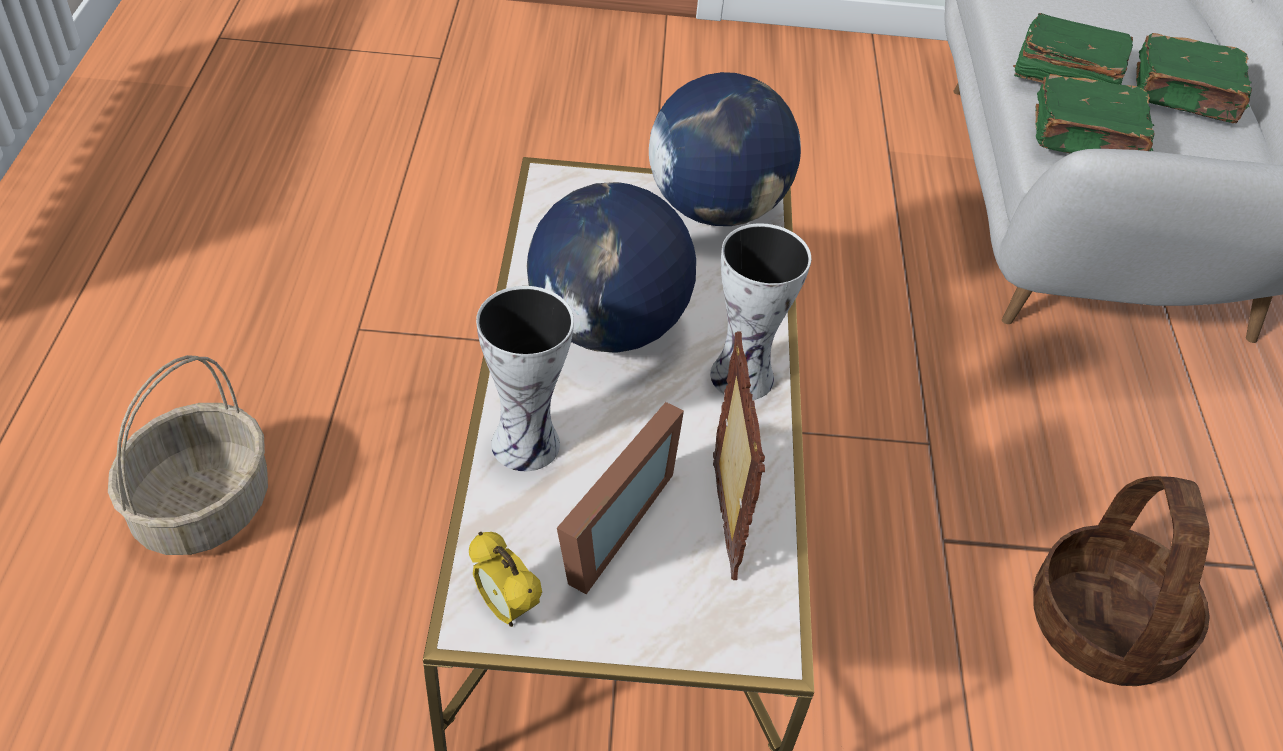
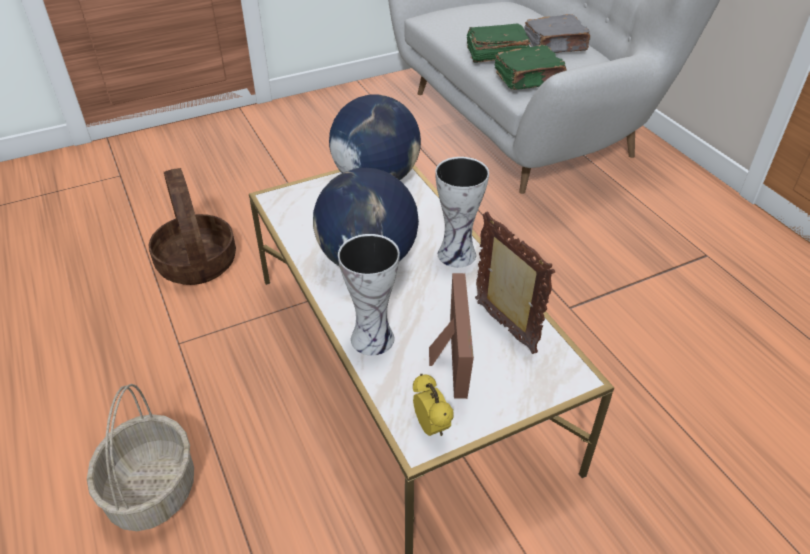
camera: 25 degrees left, 5 degrees down
alarm clock [469,532,542,627] -> alarm clock turned 135 degrees counterclockwise [413,374,454,436]
basket [1033,476,1210,686] -> basket moved to [149,168,236,285]
green book [1136,33,1252,123] -> grey book [524,14,591,53]

